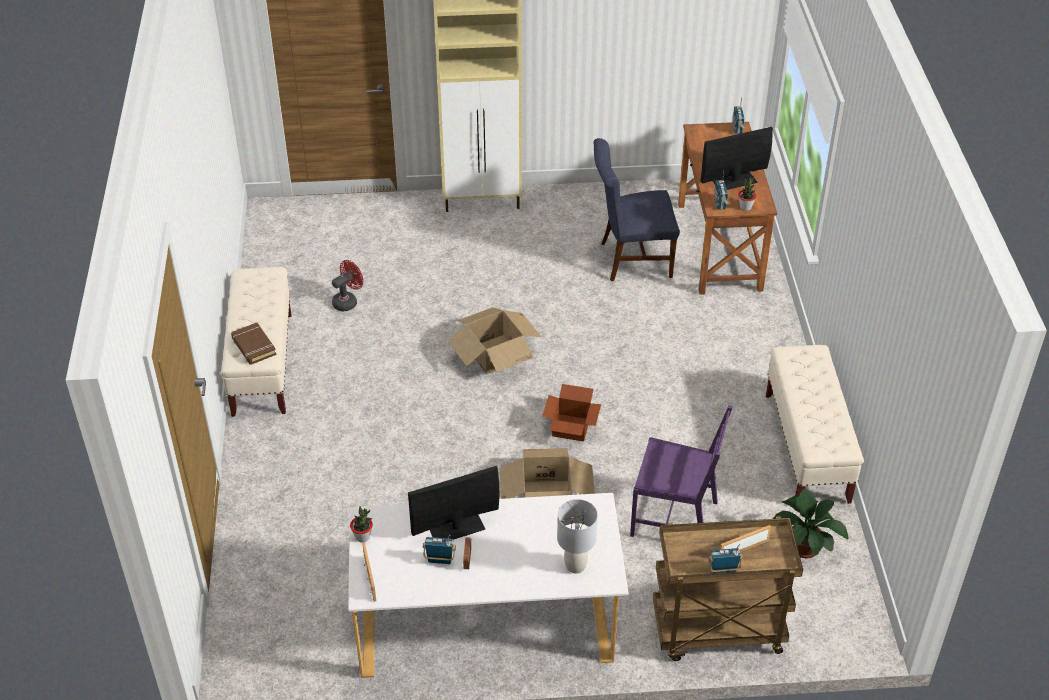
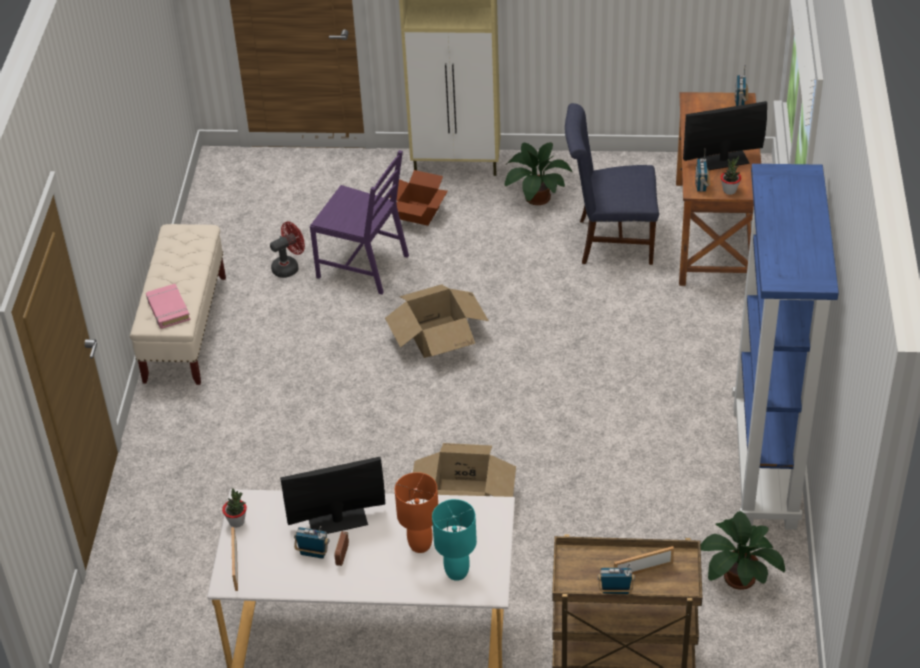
camera: 10 degrees right, 0 degrees up
brown book [231,323,276,365] -> pink book [146,284,190,329]
cardboard box [542,384,601,442] -> cardboard box moved to [389,170,448,226]
grey table lamp [557,499,598,574] -> turquoise table lamp [432,499,477,581]
purple chair [630,405,733,537] -> purple chair moved to [310,150,409,294]
beige bench [766,345,864,504] -> blue bookcase [732,164,839,530]
none -> orange table lamp [395,472,438,553]
none -> potted plant [505,142,573,205]

